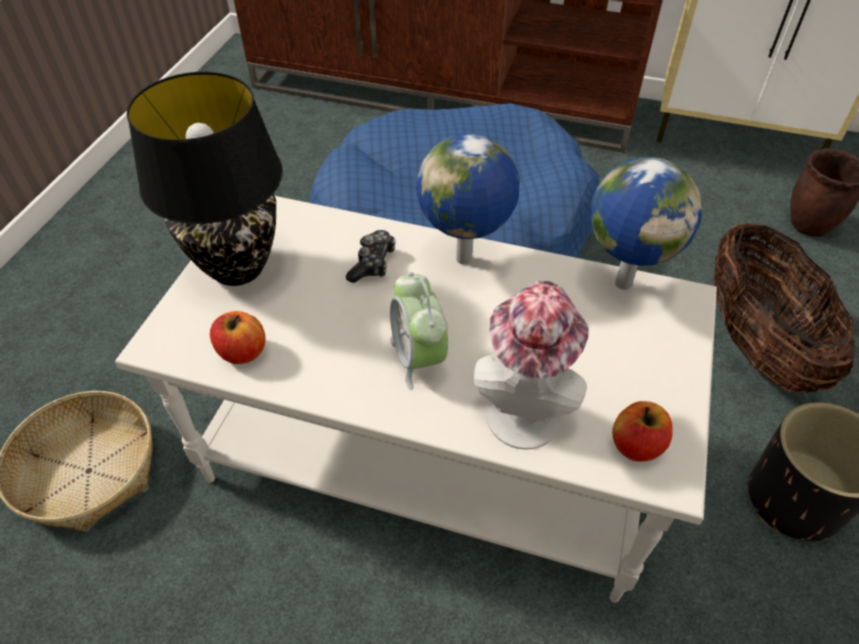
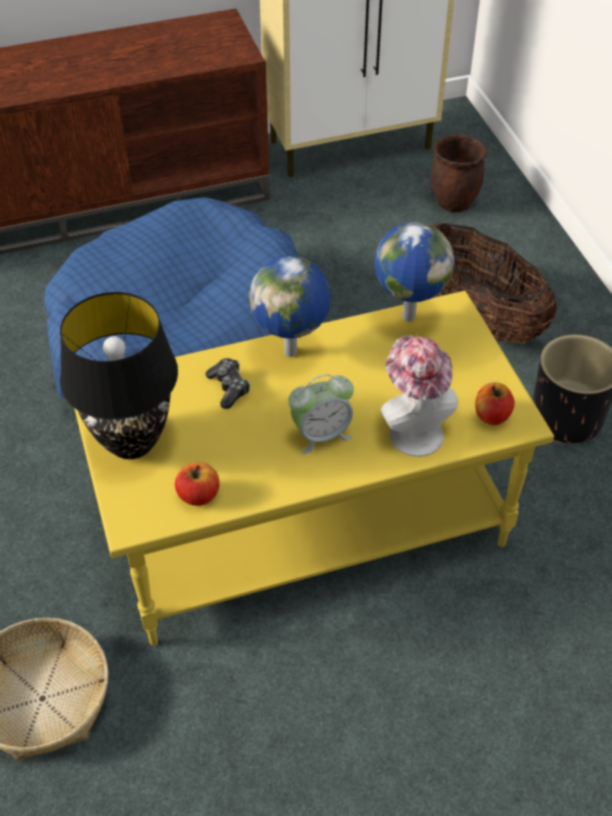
camera: 35 degrees left, 0 degrees up
white coffee table [115,196,717,603] -> yellow coffee table [74,291,554,646]
alarm clock [390,272,448,390] -> alarm clock turned 60 degrees counterclockwise [288,374,354,454]

